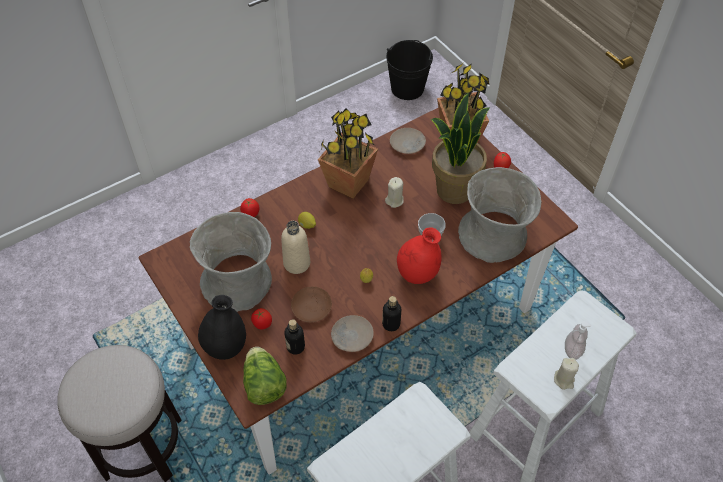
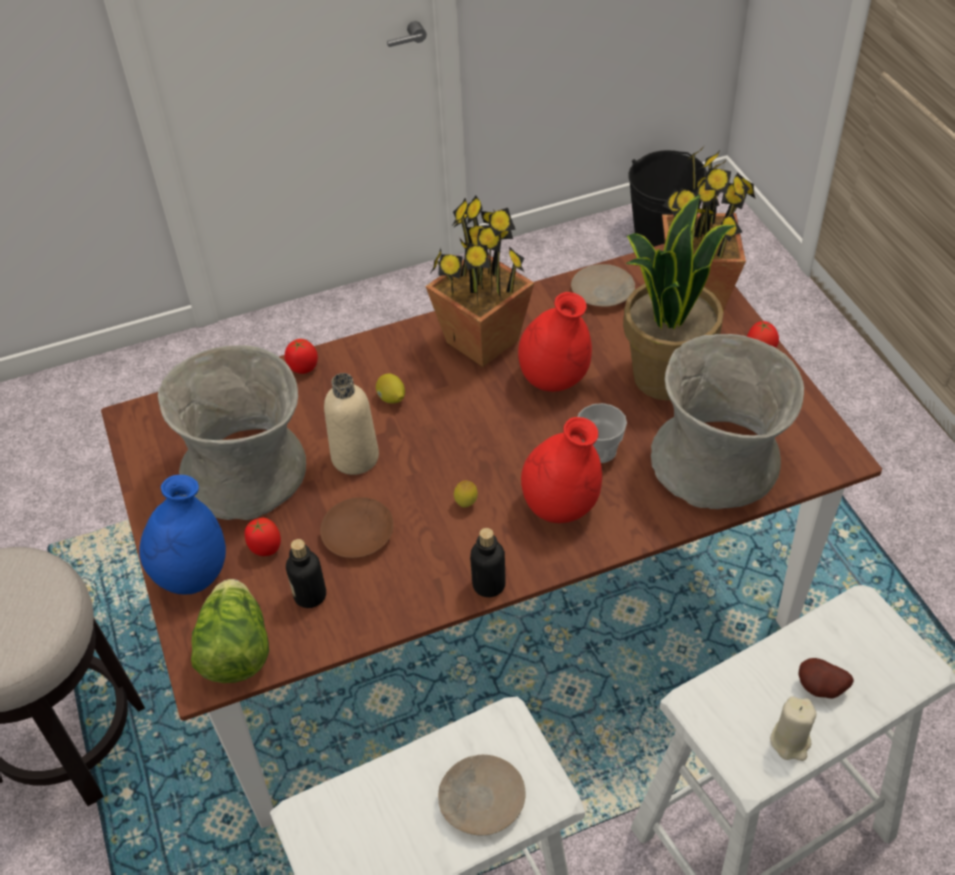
camera: 15 degrees right, 5 degrees down
black vase [198,295,246,360] -> blue vase [139,475,226,594]
beige plate [331,315,374,352] -> beige plate moved to [438,755,526,835]
beige candle [385,177,404,208] -> red vase [518,292,592,392]
soap dispenser [565,321,591,360] -> potato [798,658,854,699]

